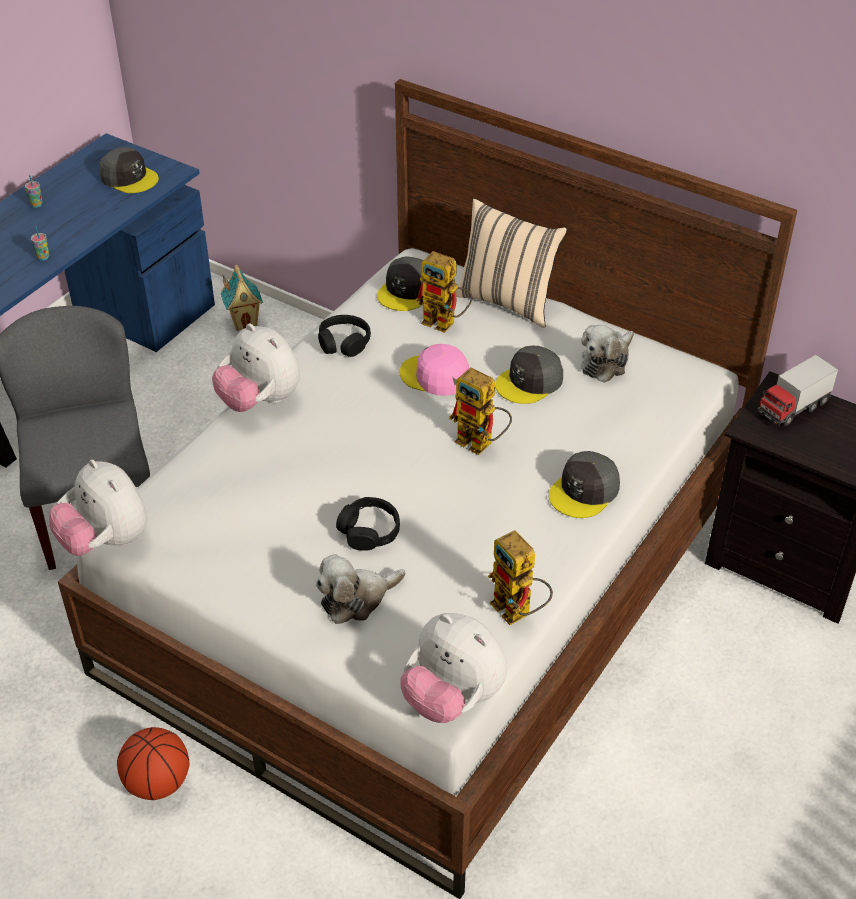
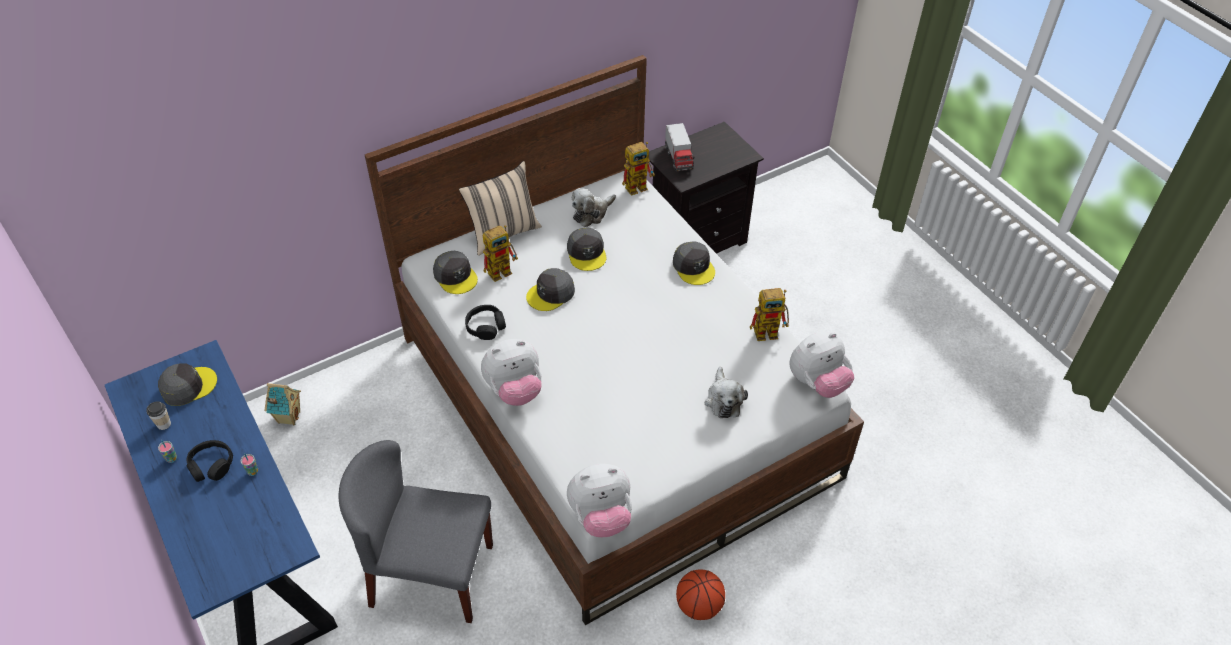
camera: 65 degrees left, 5 degrees up
black headphones [336,497,400,551] -> black headphones moved to [187,440,233,482]
pink cap [400,344,469,396] -> grey cap [526,268,575,311]
toy robot [449,367,512,455] -> toy robot moved to [622,142,655,196]
plush toy [581,325,634,383] -> plush toy turned 75 degrees clockwise [572,188,616,227]
none -> cup [146,401,171,430]

